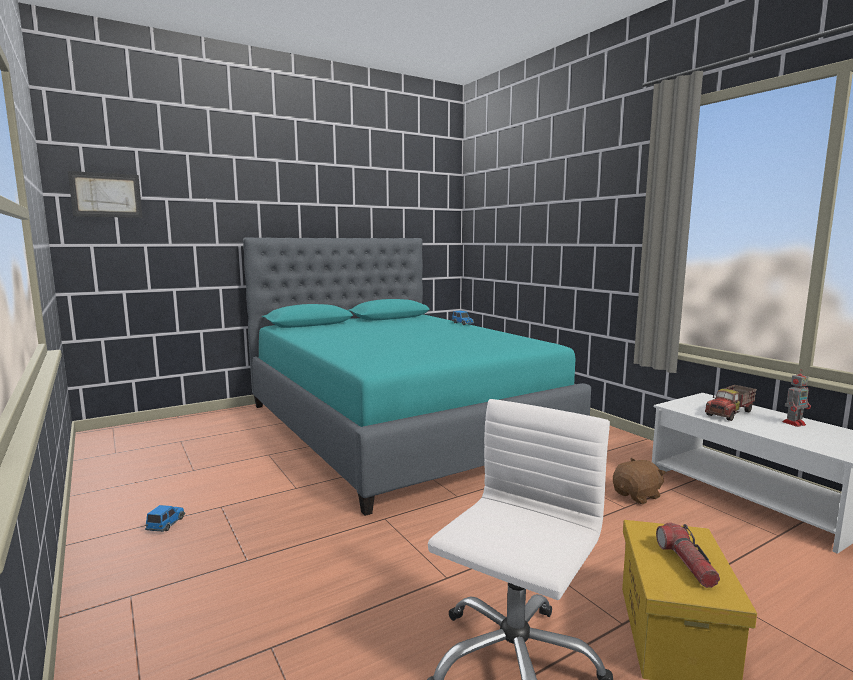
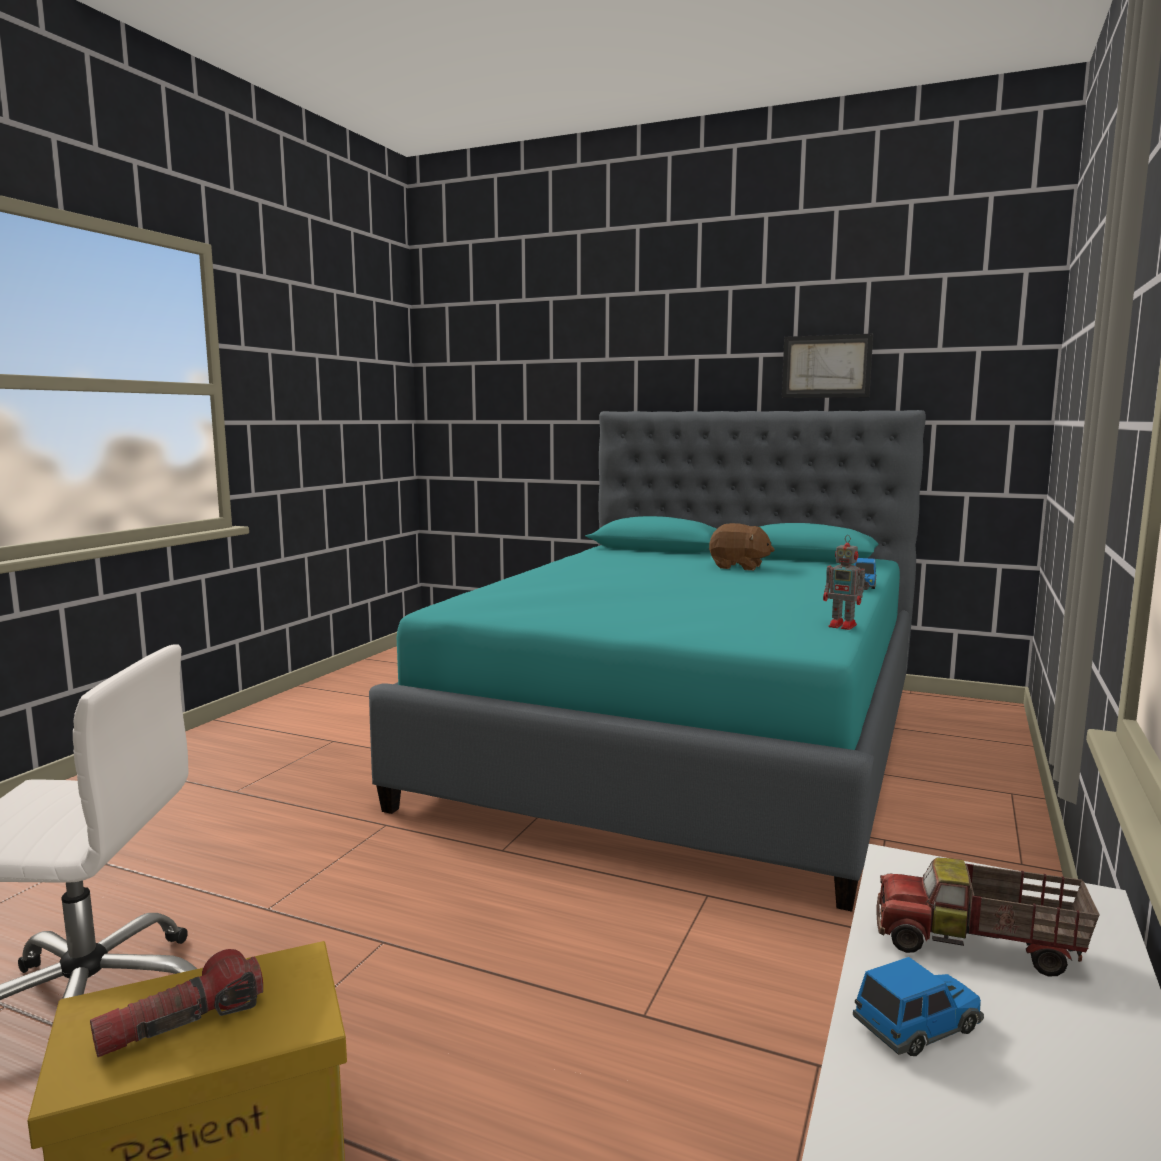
camera: 55 degrees right, 0 degrees up
picture [68,171,143,218] -> picture moved to [782,334,873,398]
toy car [145,505,185,532] -> toy car moved to [853,957,984,1056]
brown plush toy [613,458,666,504] -> brown plush toy moved to [709,523,775,571]
toy robot [782,369,811,427] -> toy robot moved to [823,535,869,630]

